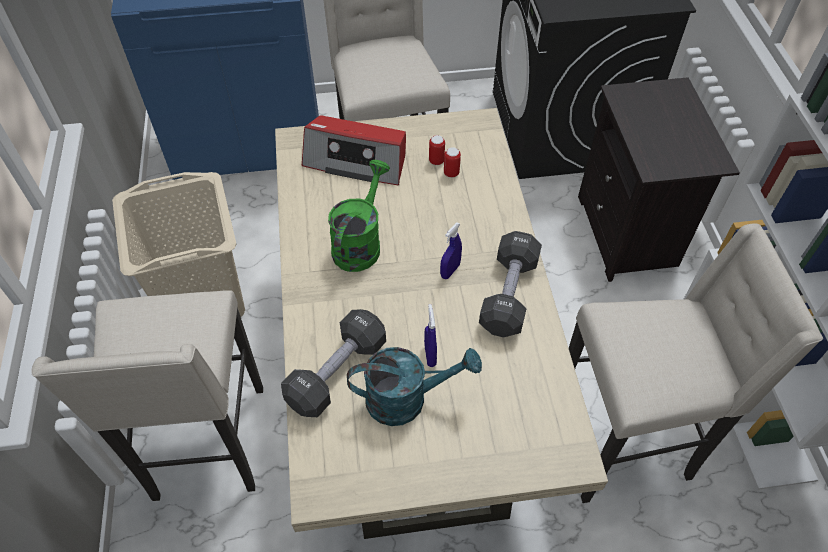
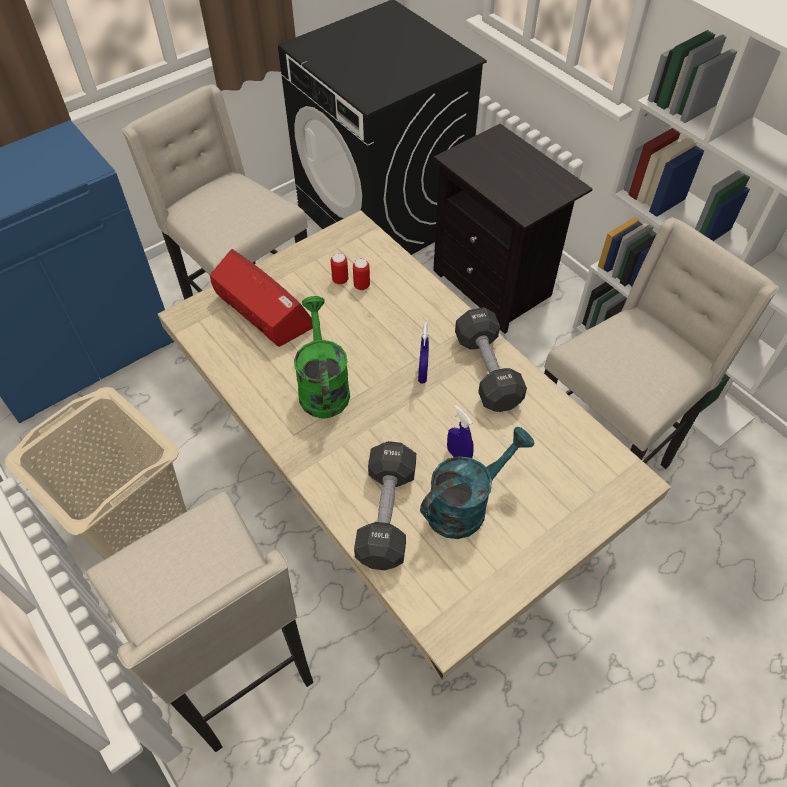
camera: 30 degrees left, 0 degrees up
radio [302,115,406,185] -> radio turned 120 degrees counterclockwise [210,249,313,347]

